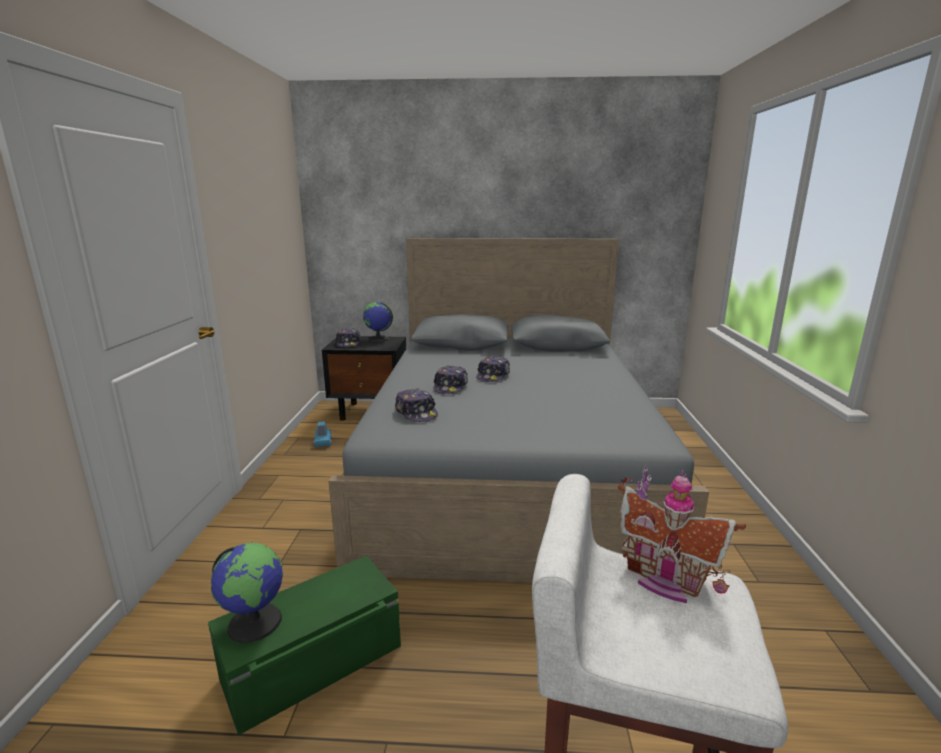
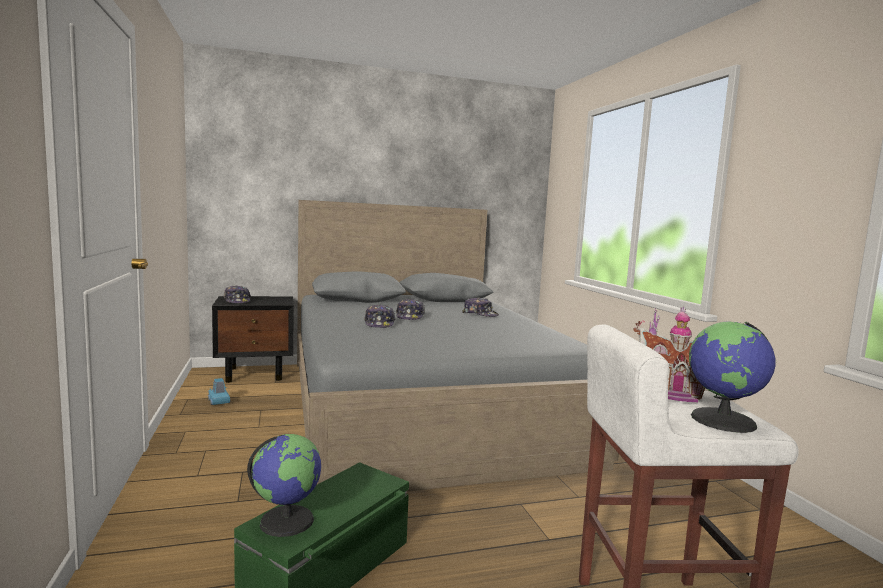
camera: 20 degrees left, 10 degrees down
globe [363,302,393,342] -> globe moved to [689,321,776,433]
cap [395,388,438,422] -> cap moved to [462,297,499,317]

